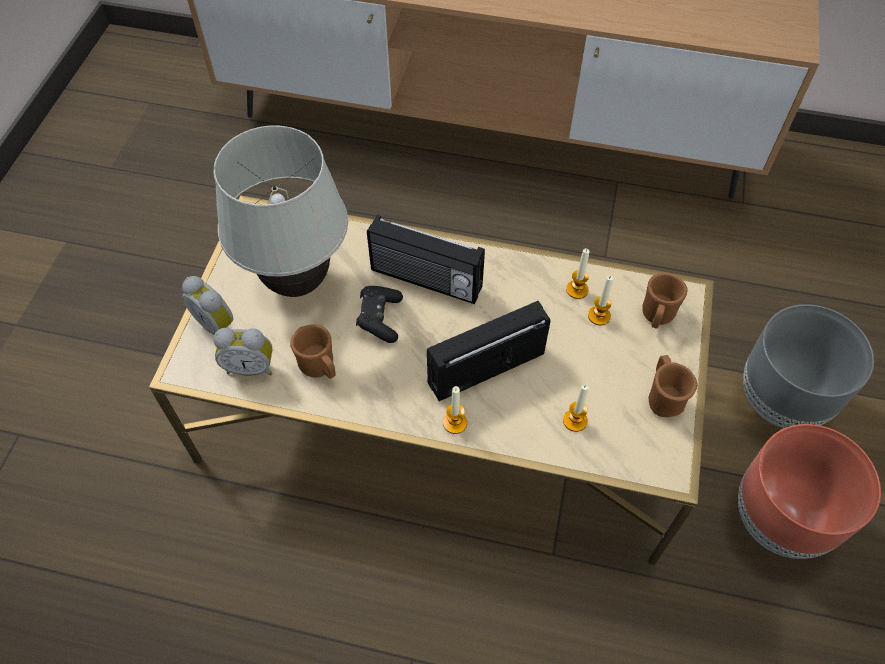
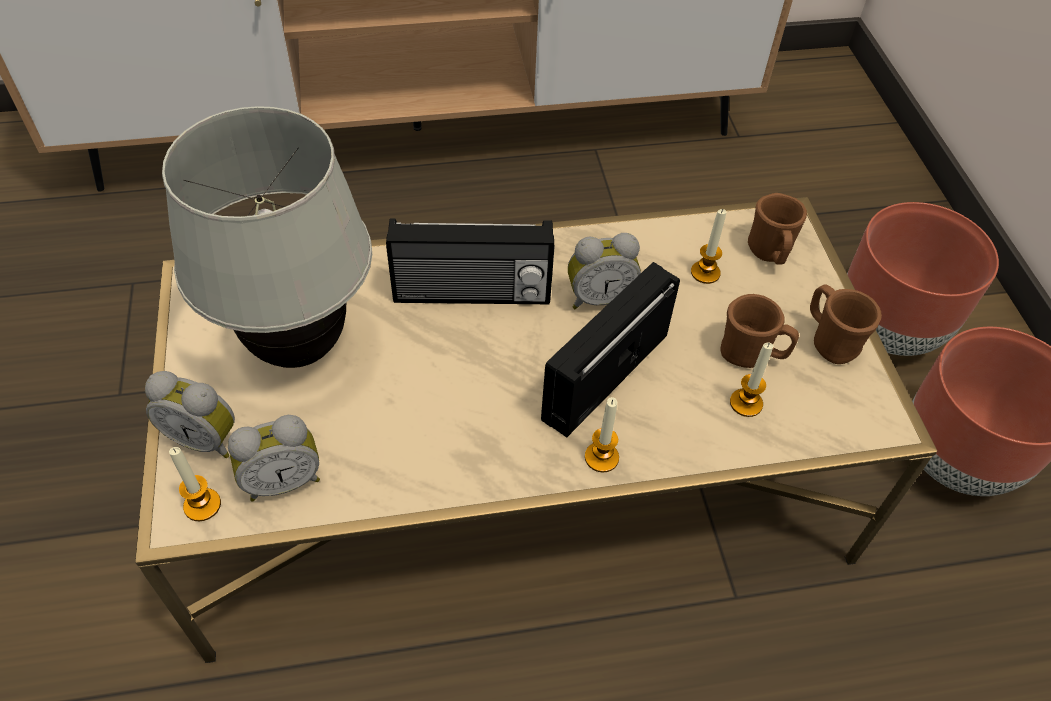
camera: 25 degrees left, 5 degrees down
brown mug [290,324,336,379] -> brown mug moved to [721,294,799,368]
black game controller [356,286,403,343] -> none
candle [566,249,590,299] -> candle moved to [169,447,221,521]
grey planter [743,304,874,428] -> brown planter [847,202,999,356]
none -> alarm clock [568,233,641,309]

